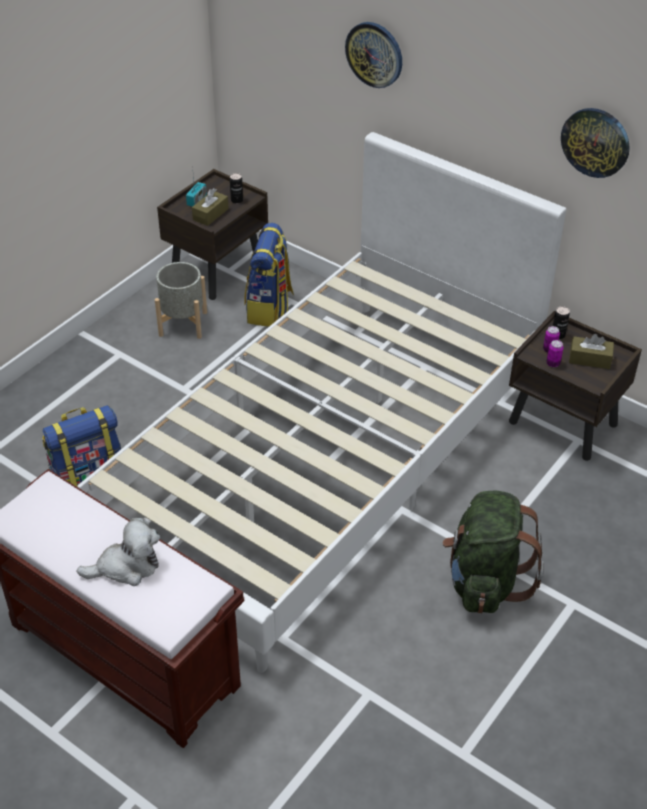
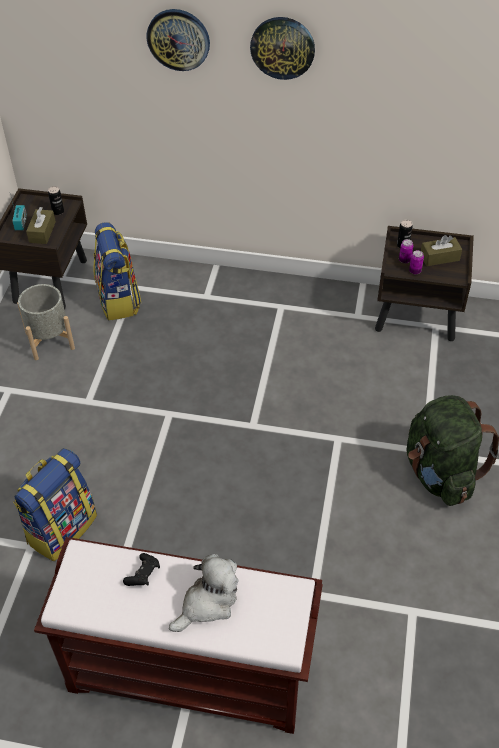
camera: 25 degrees left, 5 degrees up
white bed [77,132,566,673] -> none
wall clock [561,108,630,178] -> wall clock moved to [250,17,315,80]
none -> black game controller [123,553,160,586]

